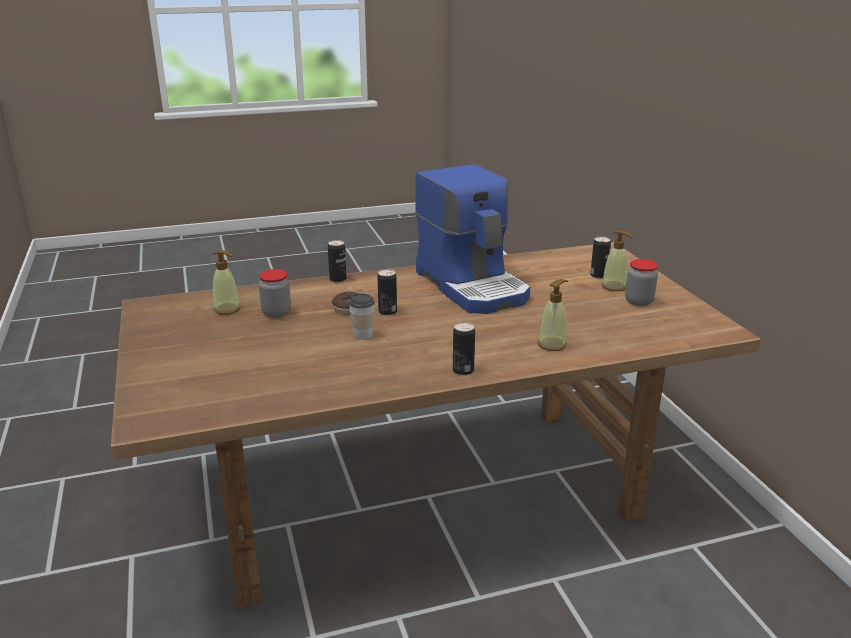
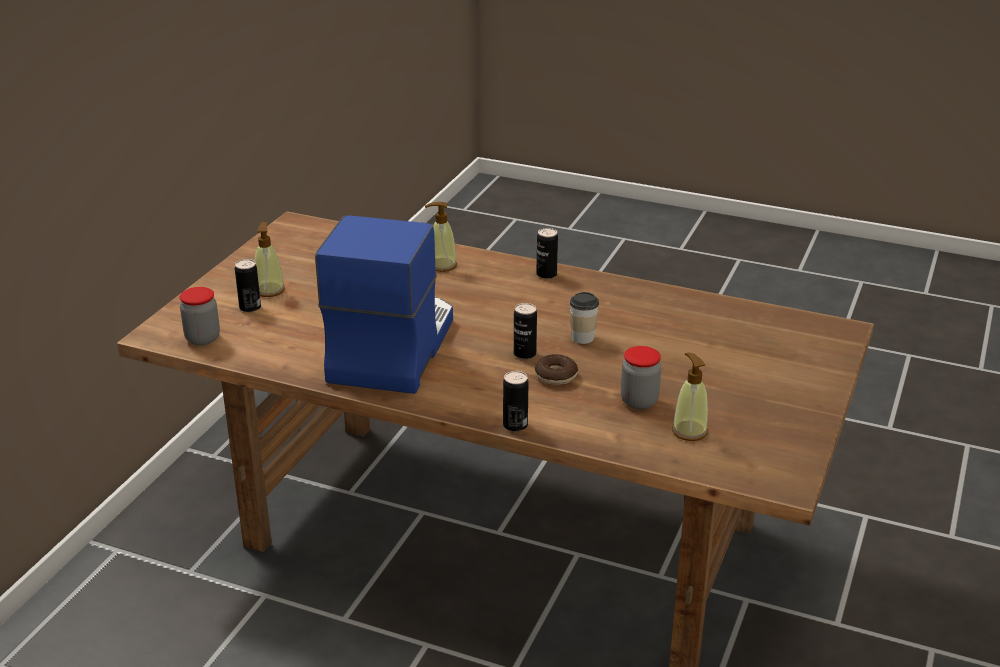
camera: 140 degrees left, 5 degrees up
jar [625,259,658,306] -> jar moved to [180,287,220,346]

